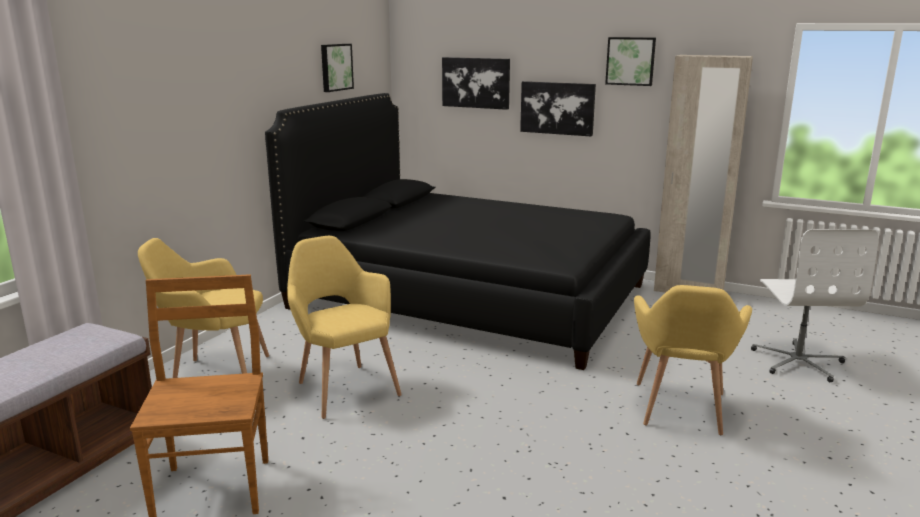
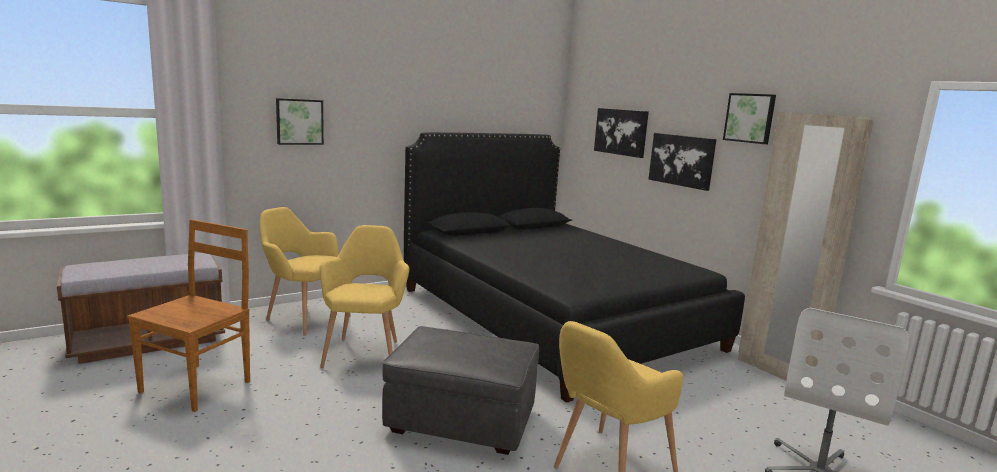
camera: 30 degrees right, 5 degrees down
picture [321,44,354,92] -> picture moved to [276,98,324,145]
none -> grey ottoman [382,326,539,455]

